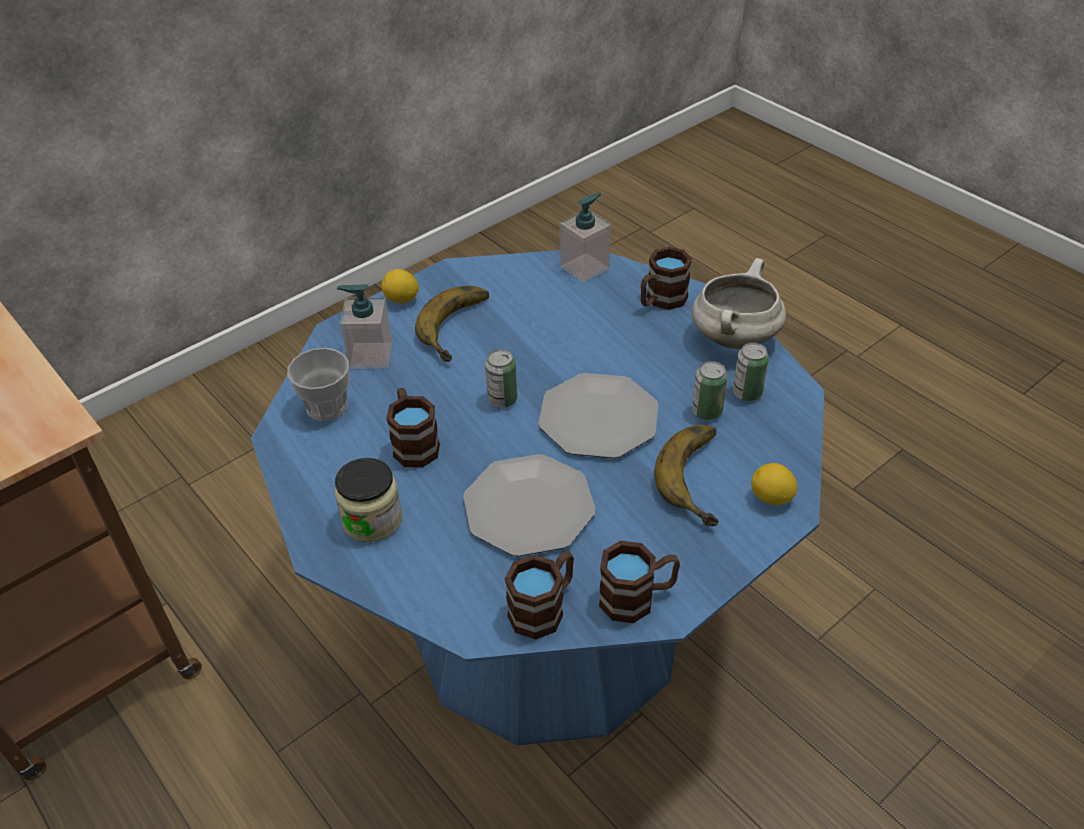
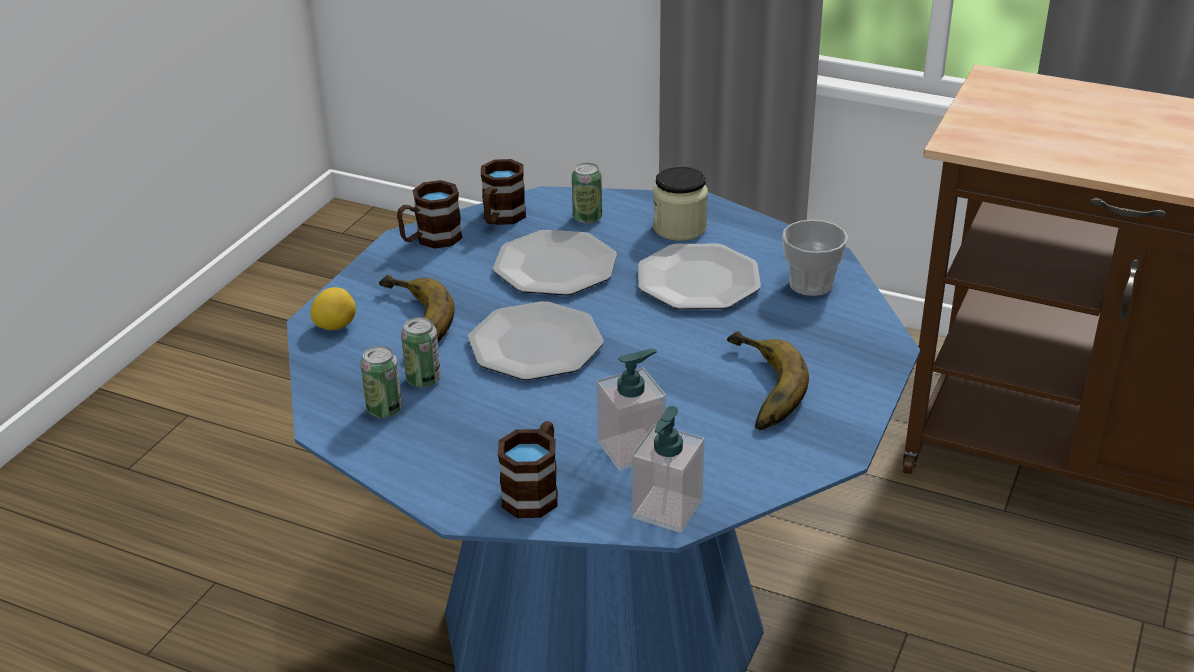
camera: 155 degrees right, 10 degrees down
soap dispenser [337,284,393,369] -> soap dispenser moved to [596,349,666,470]
lemon [381,269,419,303] -> none
brown mug [386,388,440,467] -> plate [638,244,761,310]
can [485,349,517,408] -> can moved to [572,163,602,224]
white cooking pot [692,258,786,349] -> none

